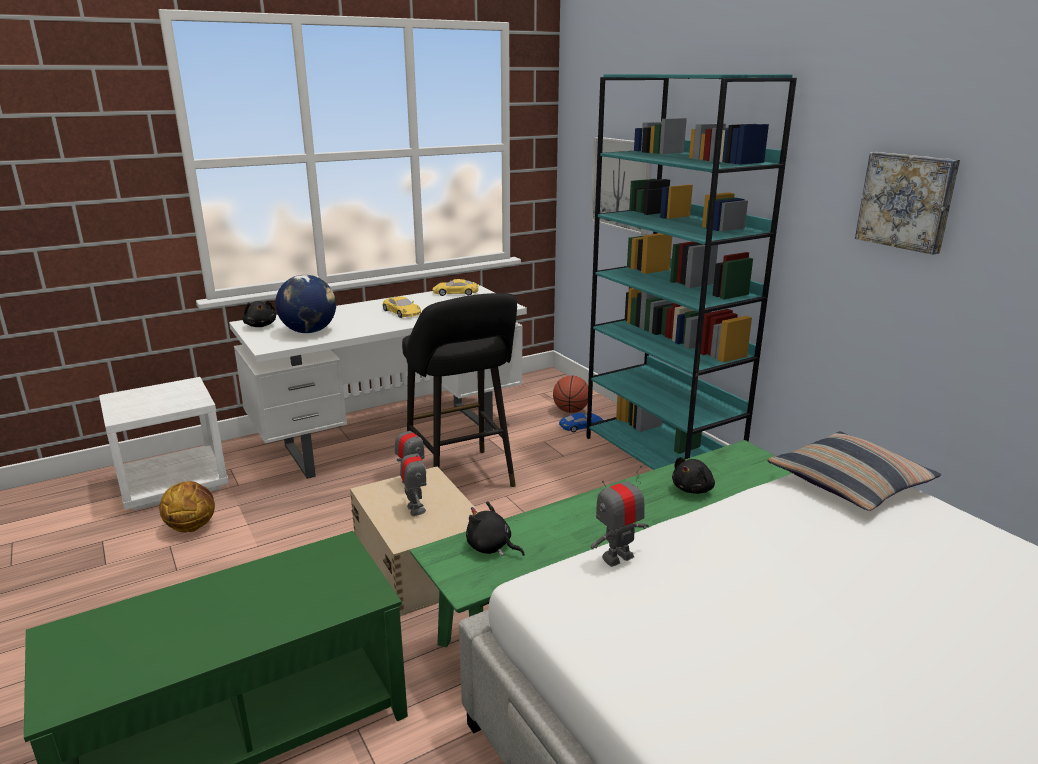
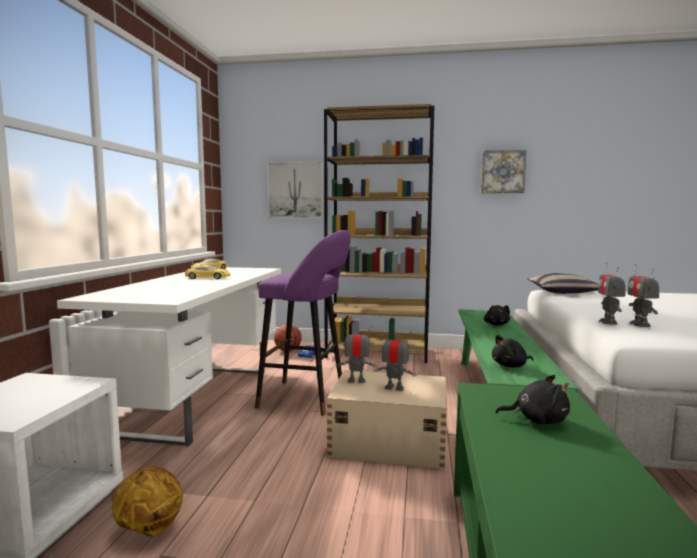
camera: 50 degrees left, 15 degrees down
black plush toy [243,301,276,327] -> black plush toy moved to [496,375,570,424]
globe [276,275,336,333] -> none
black stool [402,293,517,487] -> purple stool [255,230,351,416]
turquoise bookcase [586,74,797,470] -> brown bookcase [324,104,435,363]
none -> toy robot [628,264,659,327]

